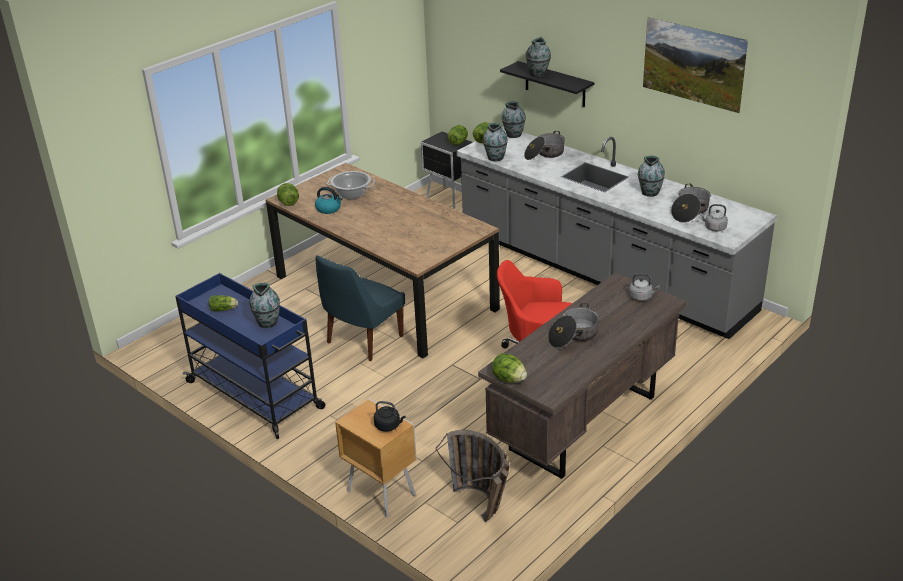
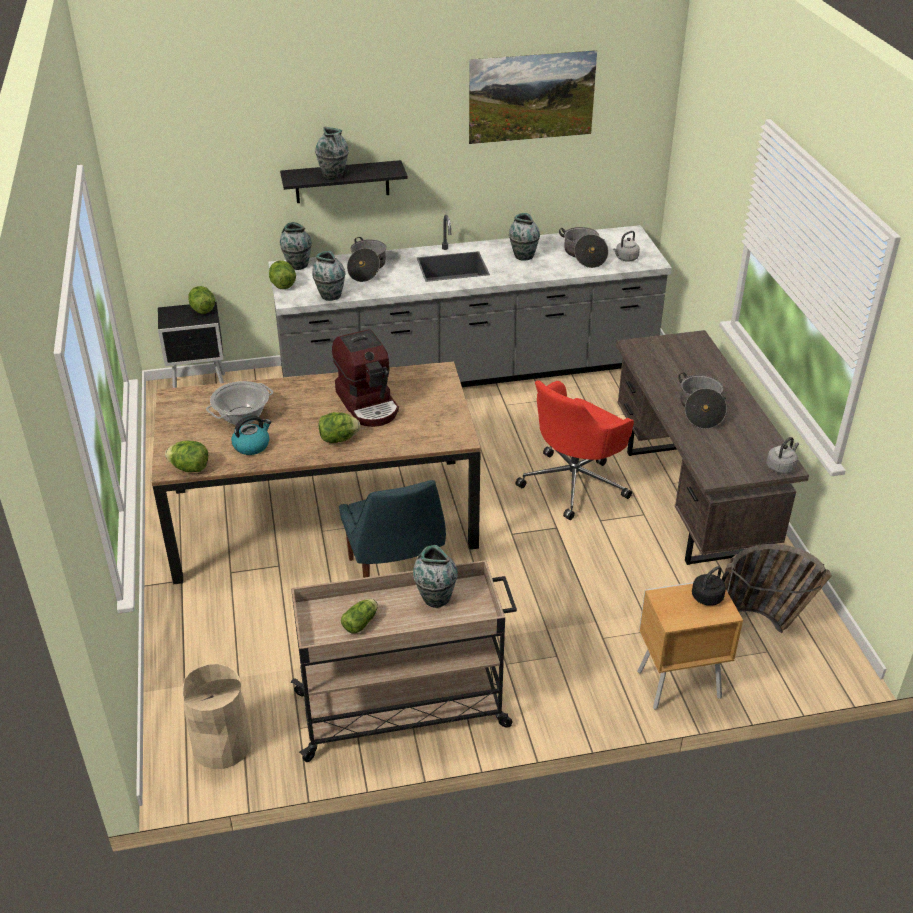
camera: 55 degrees left, 5 degrees up
blue cart [175,273,325,439] -> beige cart [291,560,517,762]
lettuce [492,353,527,383] -> lettuce moved to [319,412,360,443]
grey kettle [629,273,660,301] -> grey kettle moved to [766,437,799,474]
none -> beige trash can [182,663,252,769]
none -> coffee machine [332,329,399,427]

